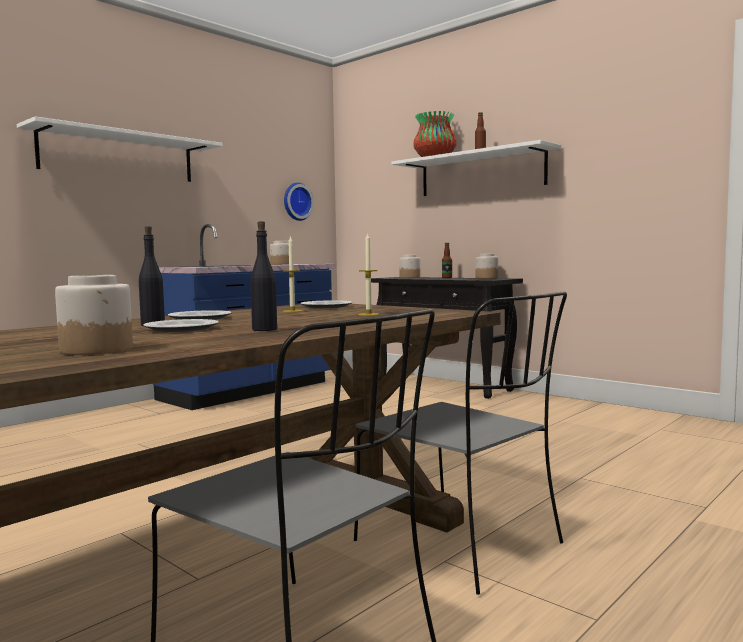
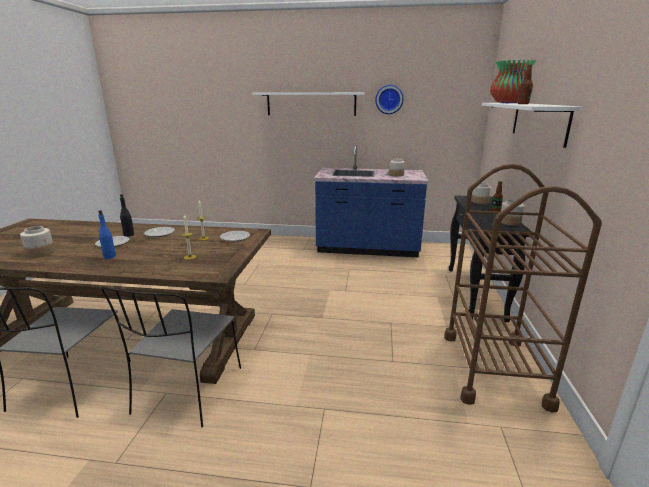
camera: 55 degrees right, 15 degrees up
black bottle [250,221,277,331] -> blue bottle [98,210,116,259]
wall clock [284,183,314,221] -> wall clock moved to [375,85,404,114]
none -> brown cart [444,164,602,413]

